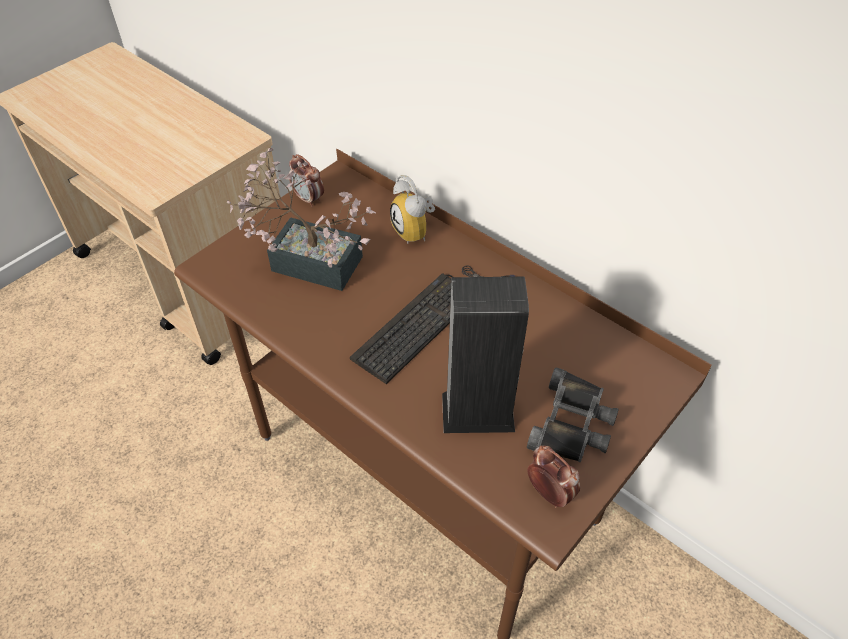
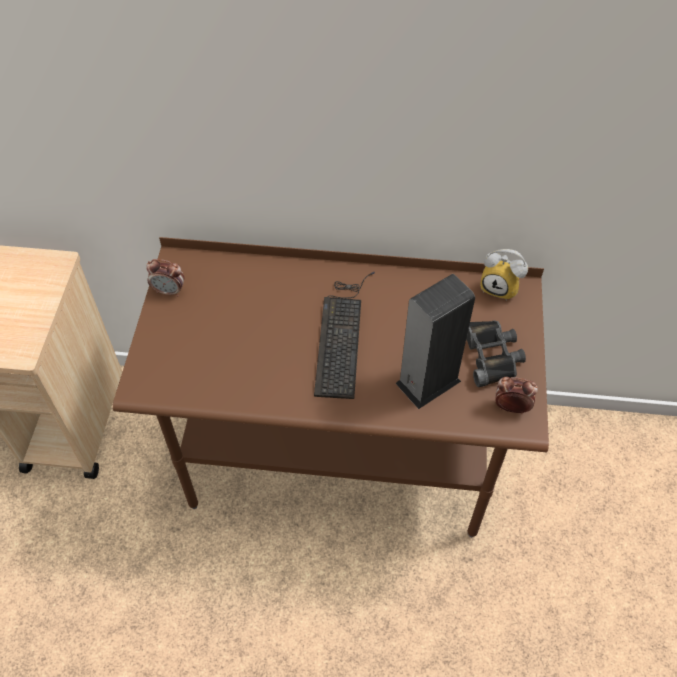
camera: 35 degrees left, 5 degrees up
potted plant [227,148,376,291] -> none
alarm clock [390,175,435,244] -> alarm clock moved to [480,249,528,300]

